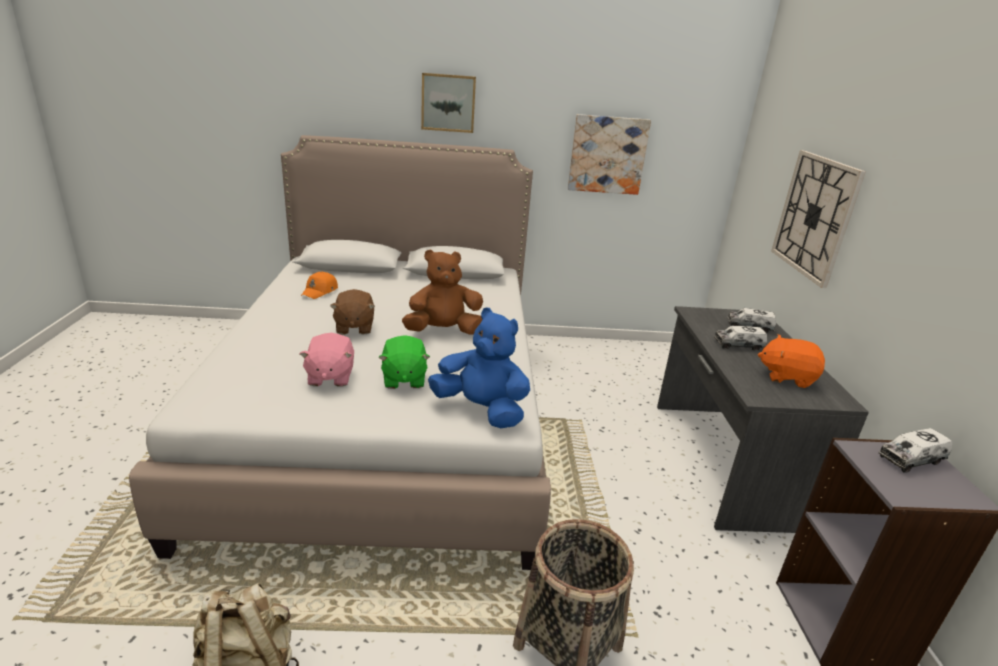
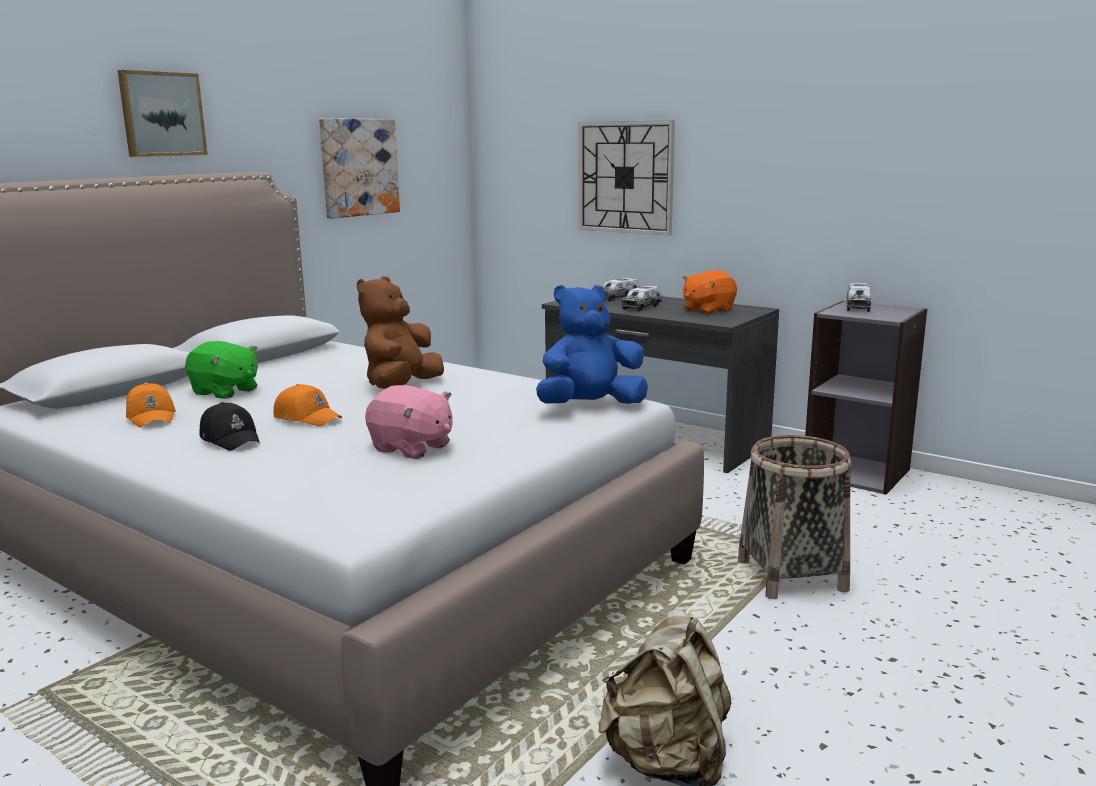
camera: 50 degrees left, 10 degrees down
brown plush toy [330,289,375,334] -> orange cap [273,384,342,426]
green plush toy [378,335,430,389] -> green plush toy moved to [185,341,258,399]
none -> black cap [199,402,260,451]

